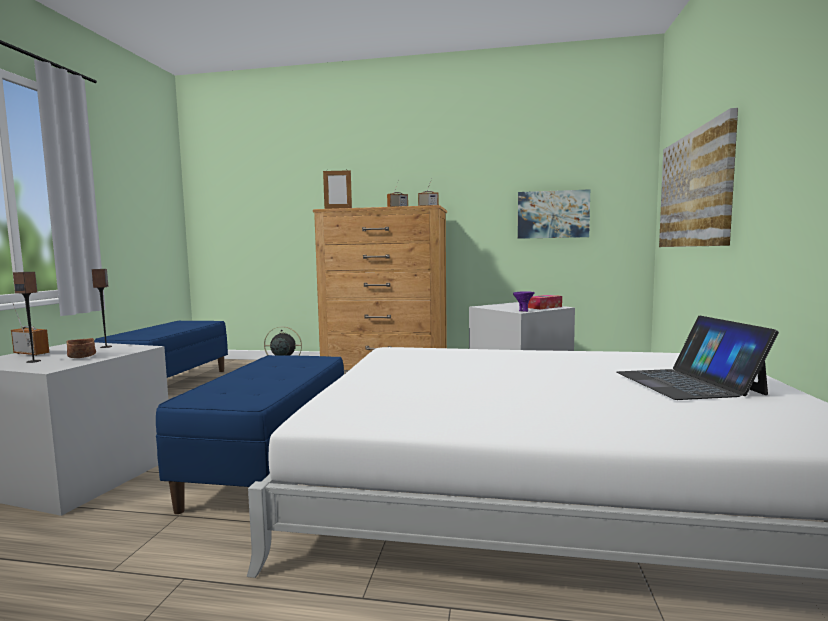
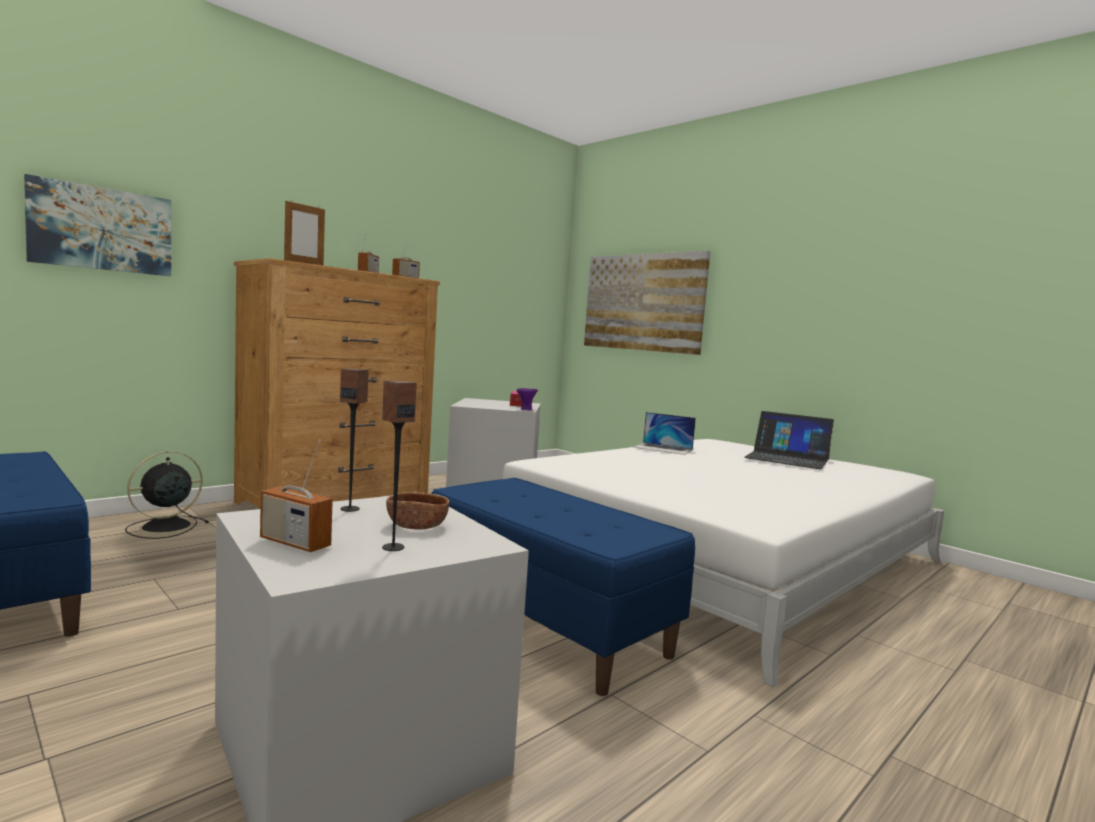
camera: 55 degrees left, 0 degrees up
radio [11,303,49,356] -> radio turned 120 degrees counterclockwise [260,439,333,552]
picture [518,189,590,239] -> picture moved to [24,174,171,276]
none -> laptop [634,412,696,455]

